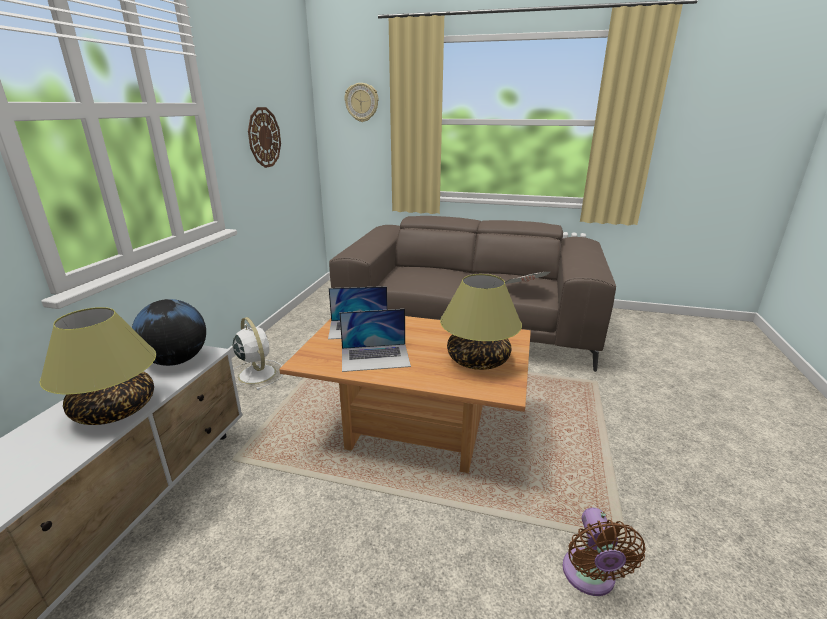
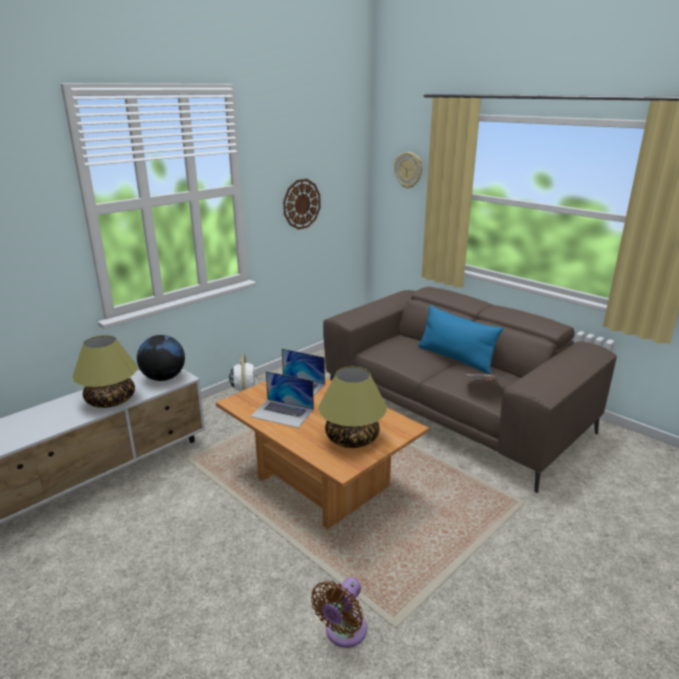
camera: 30 degrees right, 0 degrees up
none -> blue pillow [418,305,503,374]

